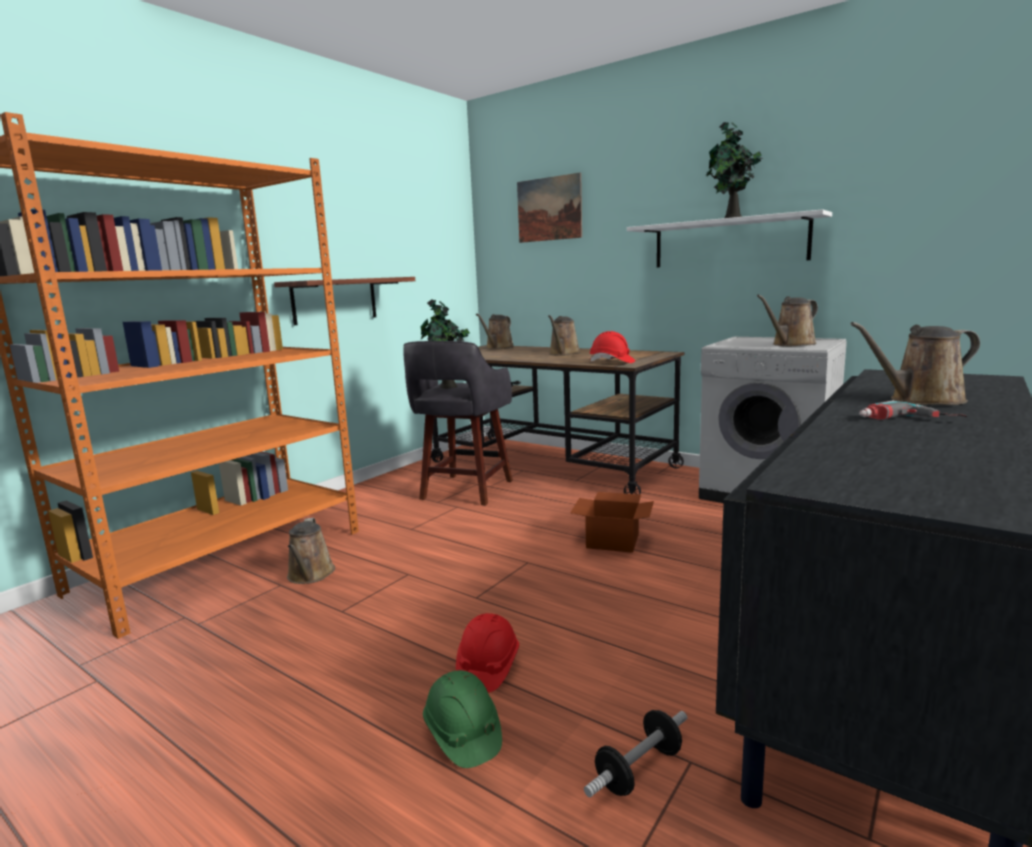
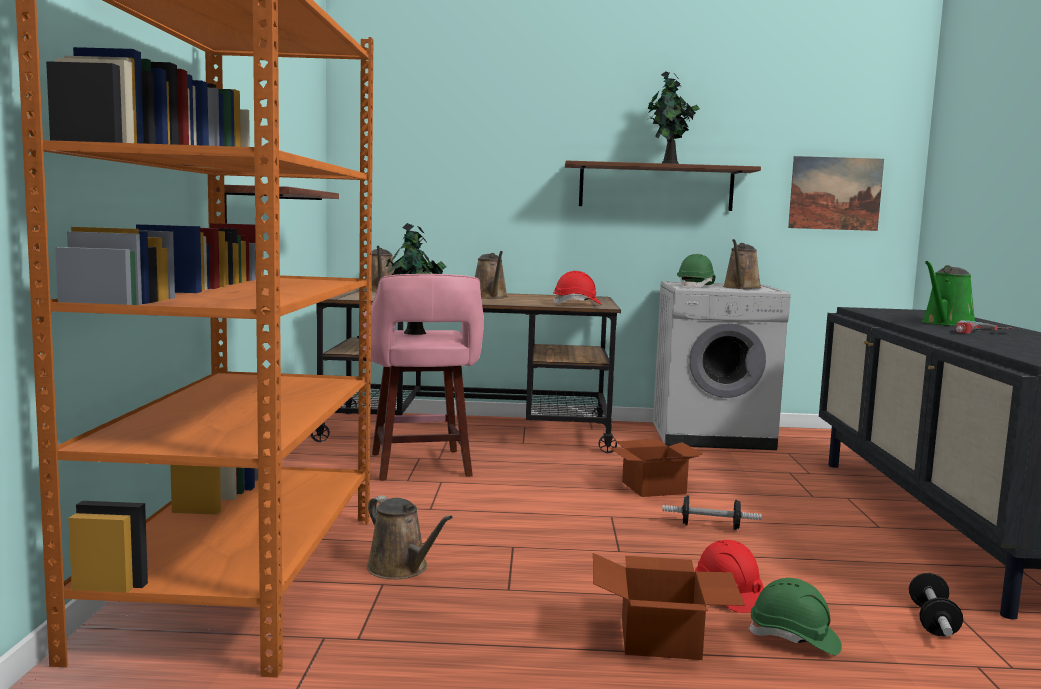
camera: 35 degrees left, 5 degrees down
grey stool [403,341,513,505] -> pink stool [363,274,484,481]
picture [517,173,582,243] -> picture moved to [788,156,884,231]
white shelf [627,209,832,267] -> brown shelf [565,160,761,211]
brown watering can [850,322,980,405] -> green watering can [922,261,975,326]
none -> cardboard box [593,553,745,660]
none -> dumbbell [662,495,761,530]
none -> green hard hat [677,254,715,288]

